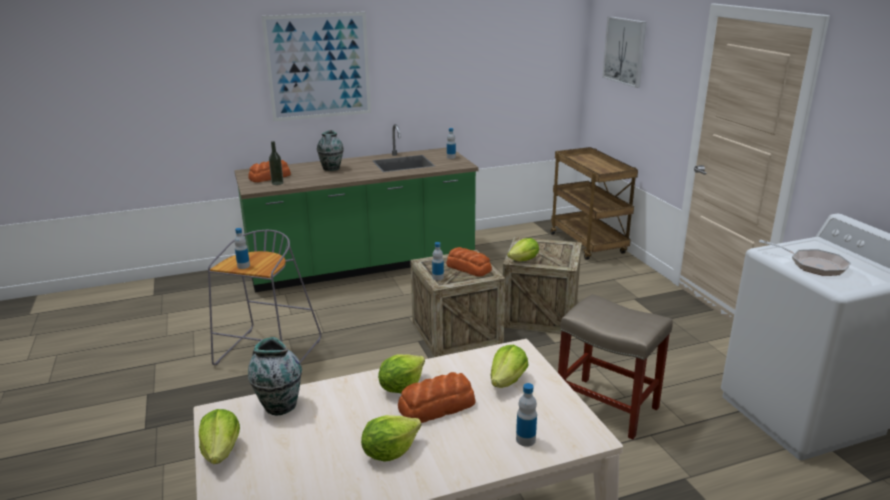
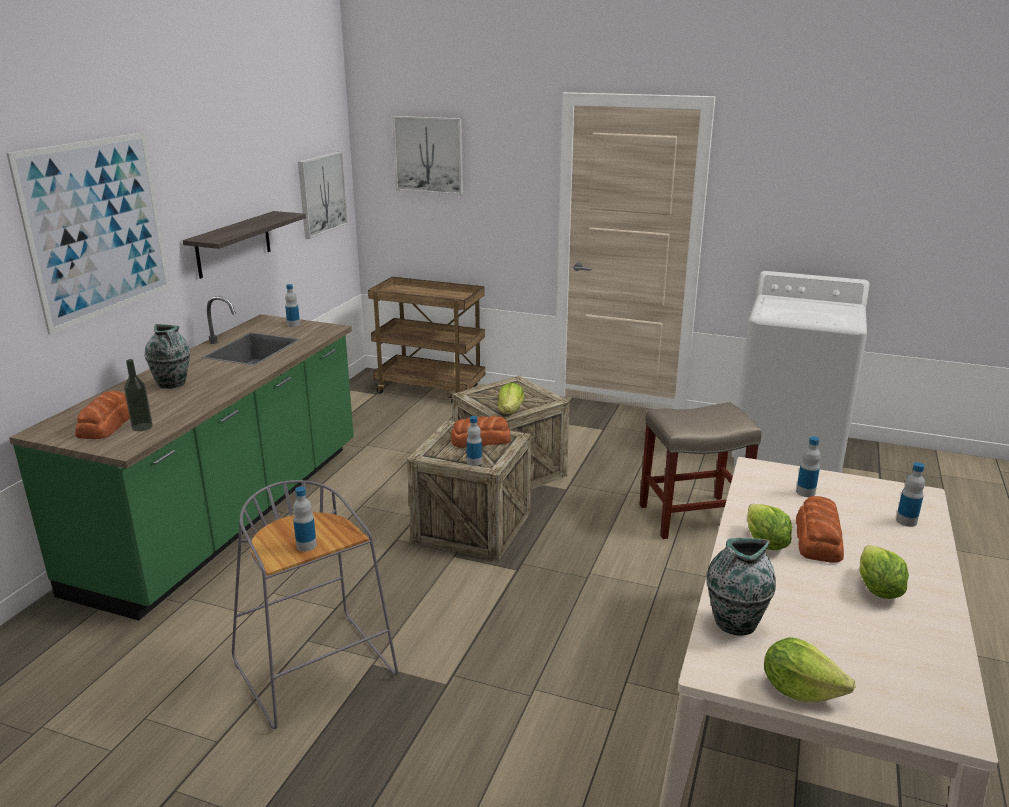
camera: 50 degrees left, 0 degrees up
lettuce [491,345,529,388] -> bottle [796,436,821,497]
frying pan [759,240,851,276] -> none
none -> shelf [183,211,306,279]
none -> picture [298,152,348,239]

